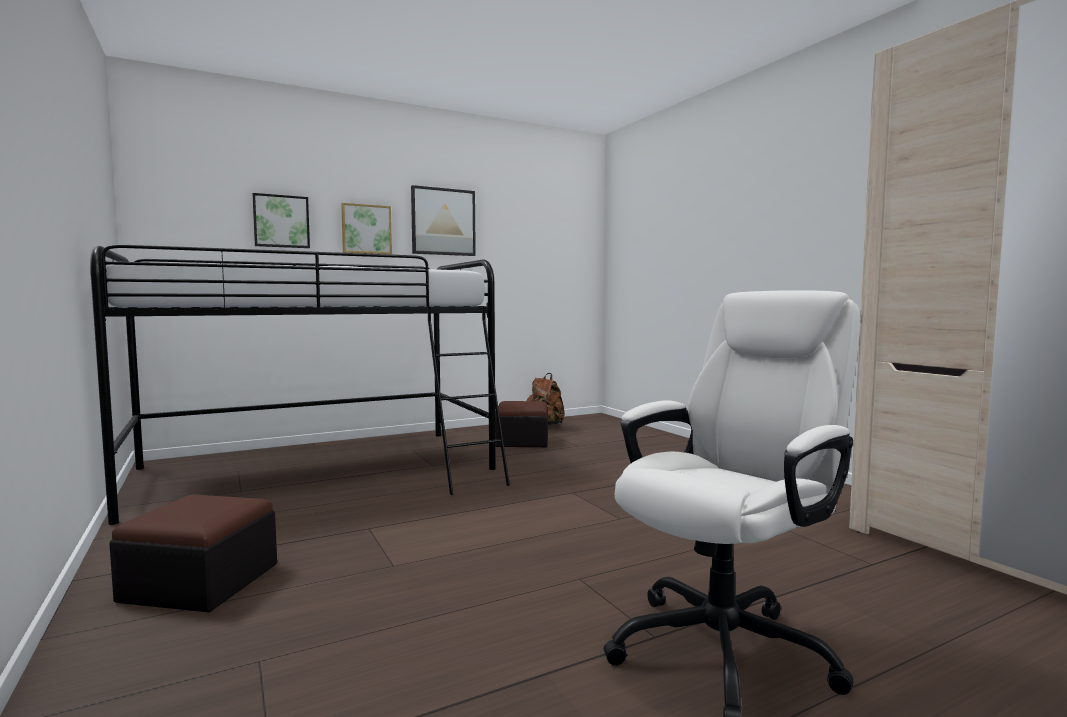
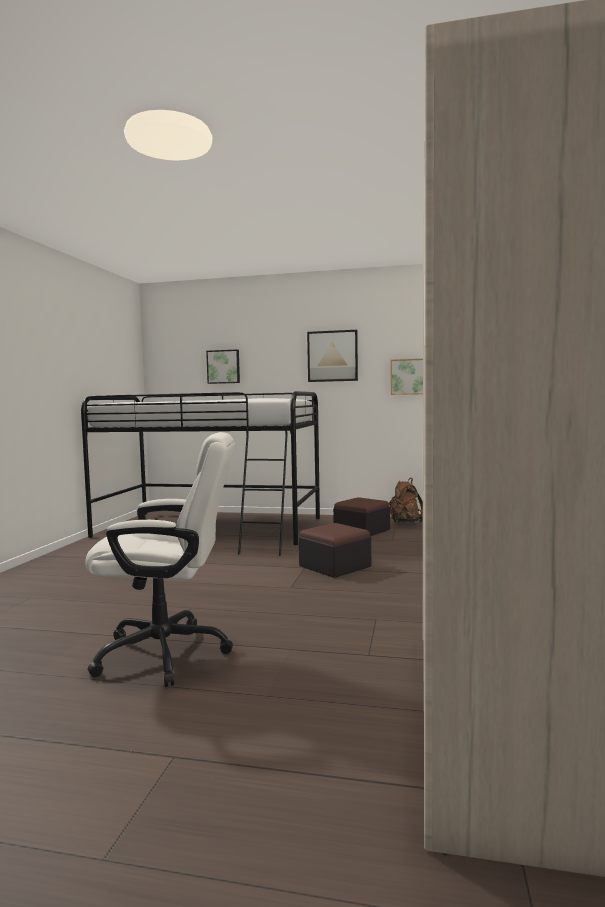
camera: 40 degrees right, 0 degrees up
ottoman [109,494,277,613] -> ottoman moved to [299,523,371,578]
picture [341,203,392,254] -> picture moved to [391,359,423,395]

